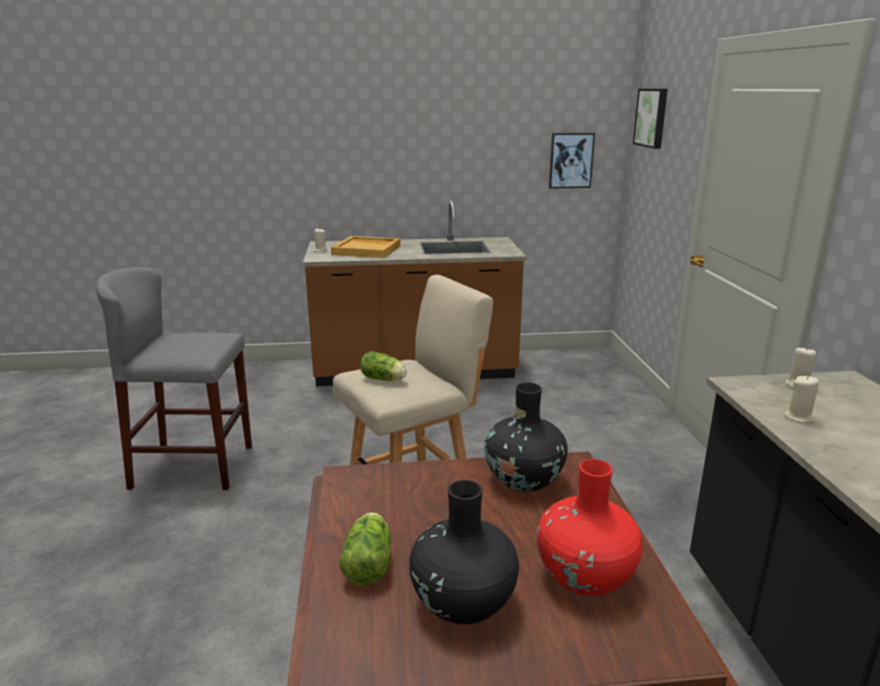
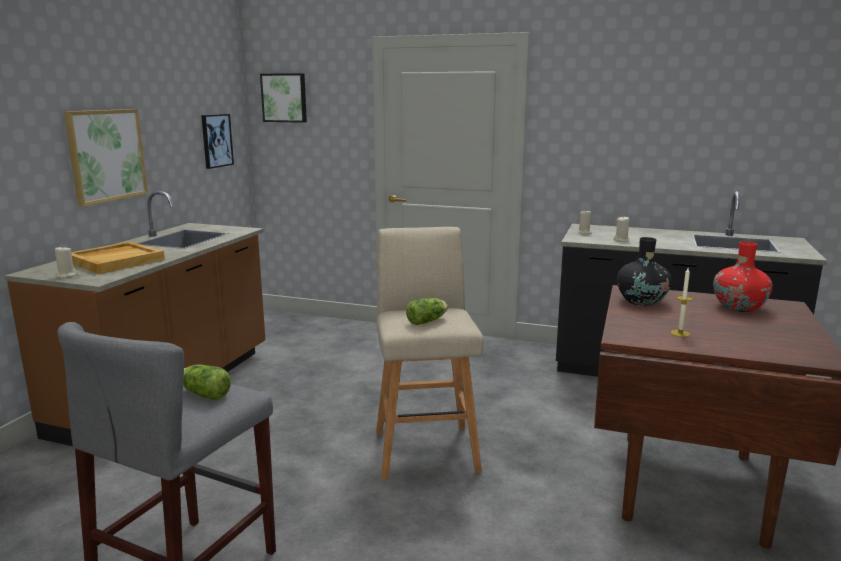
camera: 65 degrees left, 5 degrees down
lettuce [339,512,391,586] -> lettuce moved to [183,364,231,400]
black vase [409,480,519,624] -> none
none -> picture [64,109,148,207]
none -> candle [670,268,693,337]

